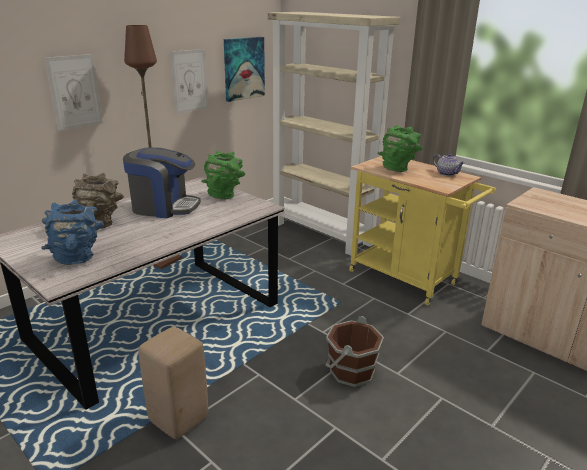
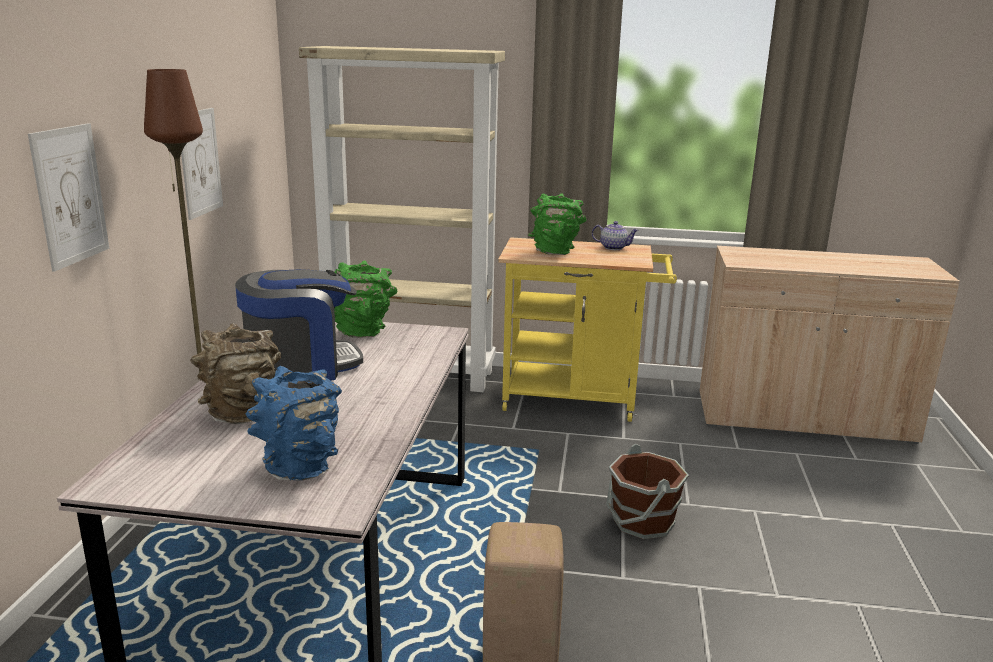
camera: 35 degrees left, 5 degrees down
picture [224,37,265,102] -> none

